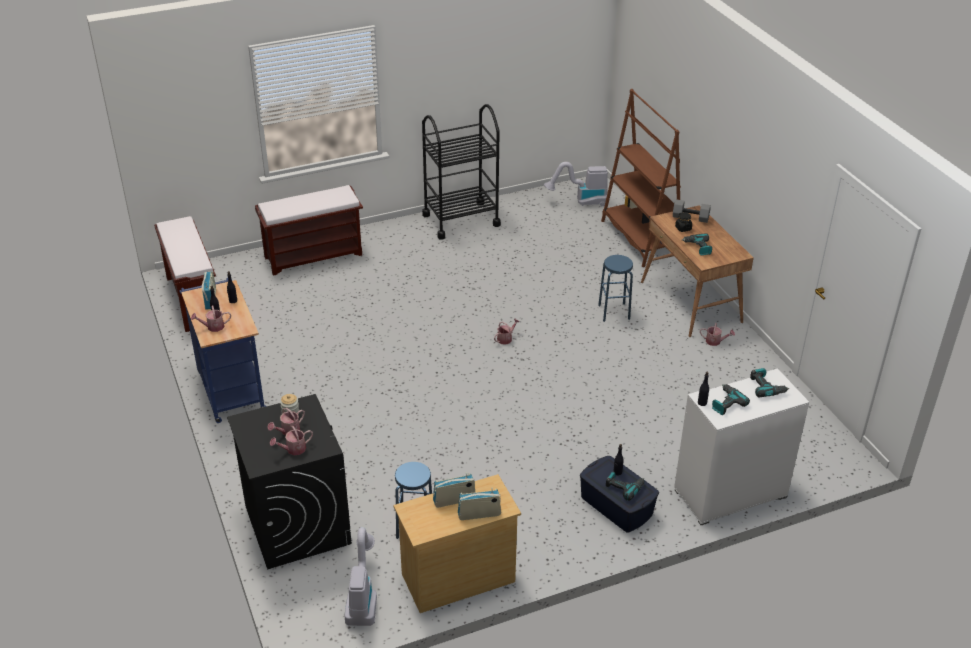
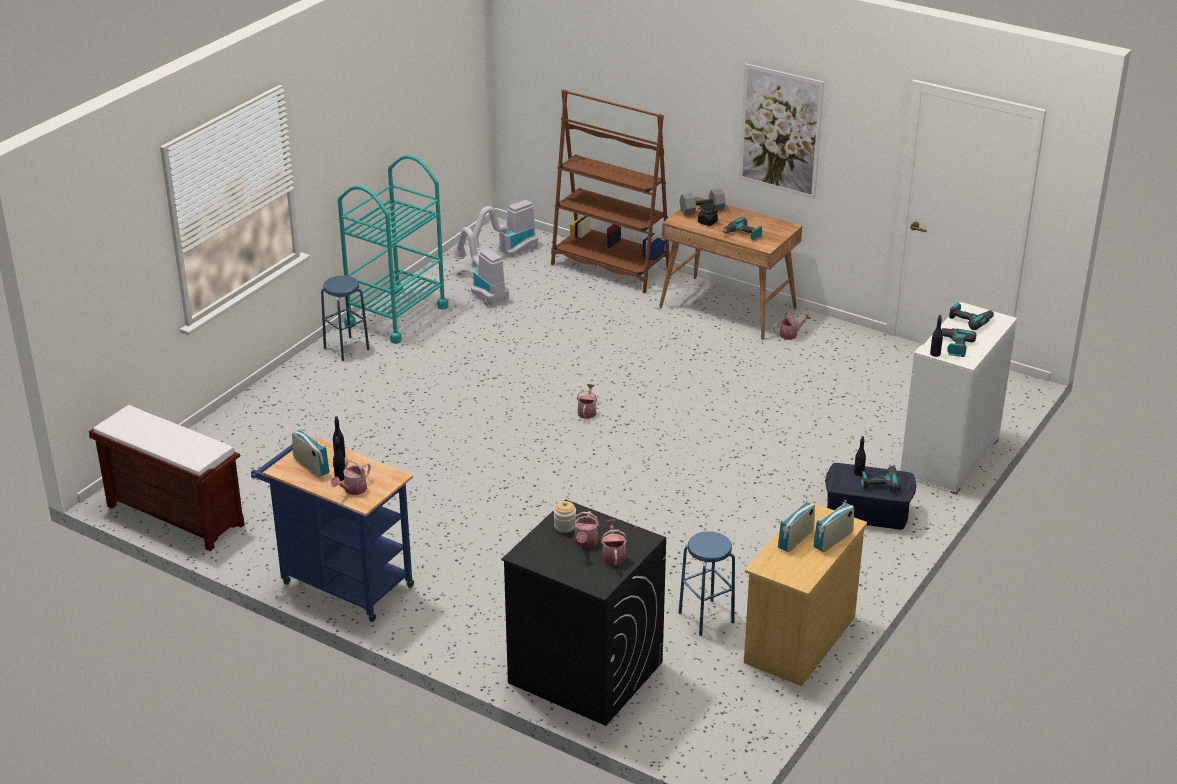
camera: 35 degrees left, 5 degrees down
brown bench [255,185,363,276] -> none
watering can [270,426,313,455] -> watering can turned 150 degrees clockwise [601,520,628,566]
vacuum cleaner [344,527,377,626] -> vacuum cleaner moved to [451,227,509,306]
black cart [422,104,501,239] -> turquoise cart [338,155,448,344]
blue stool [598,255,633,322] -> blue stool moved to [321,275,369,361]
none -> picture [739,63,824,199]

